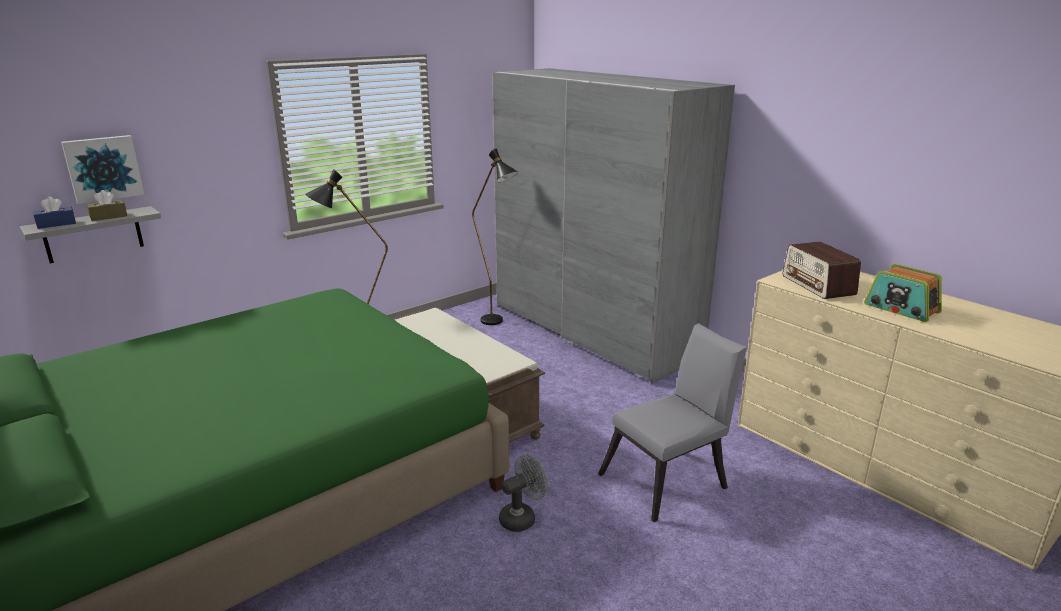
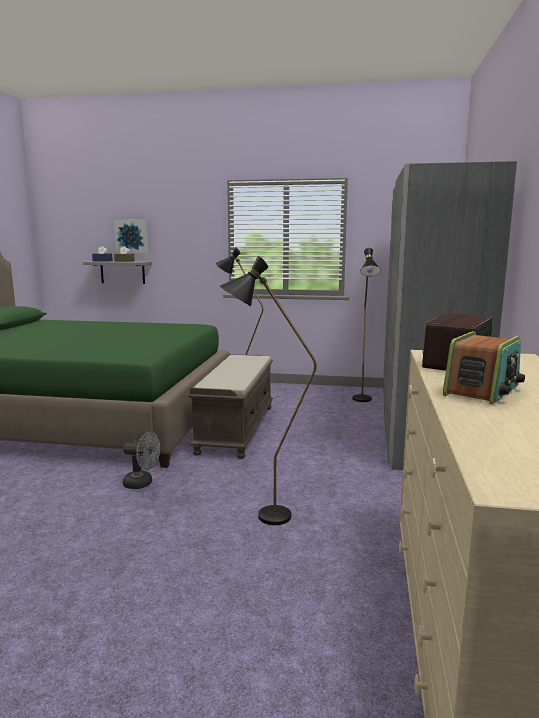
camera: 50 degrees right, 10 degrees down
grey chair [598,323,747,522] -> black floor lamp [220,256,317,525]
radio [864,264,942,322] -> radio turned 150 degrees counterclockwise [443,331,525,405]

